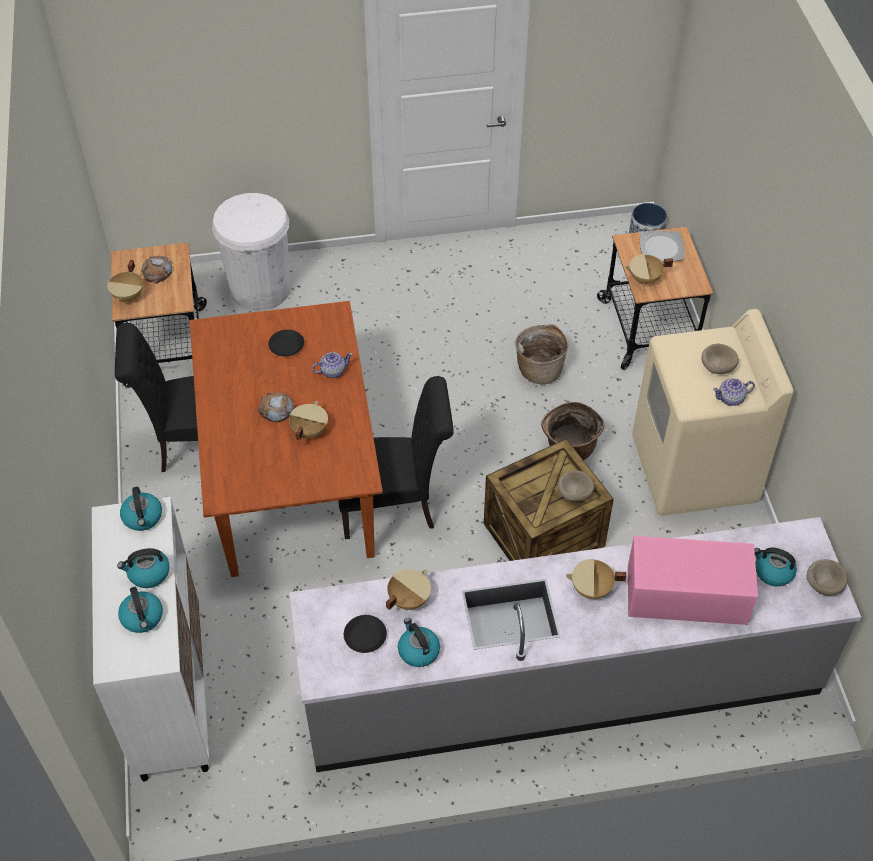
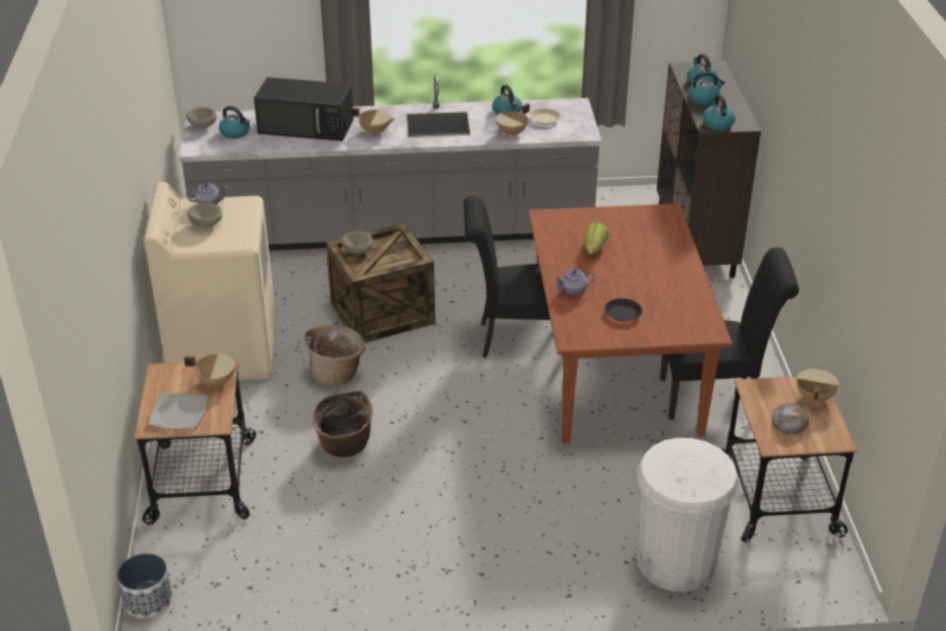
camera: 175 degrees left, 15 degrees down
white cabinet [92,497,210,781] -> brown cabinet [657,60,761,278]
bread [257,392,295,422] -> none
beige cooking pot [289,401,328,441] -> lettuce [584,222,609,254]
black plate [344,615,387,653] -> beige plate [530,108,560,125]
pink microwave [628,536,758,625] -> black microwave [254,77,354,141]

